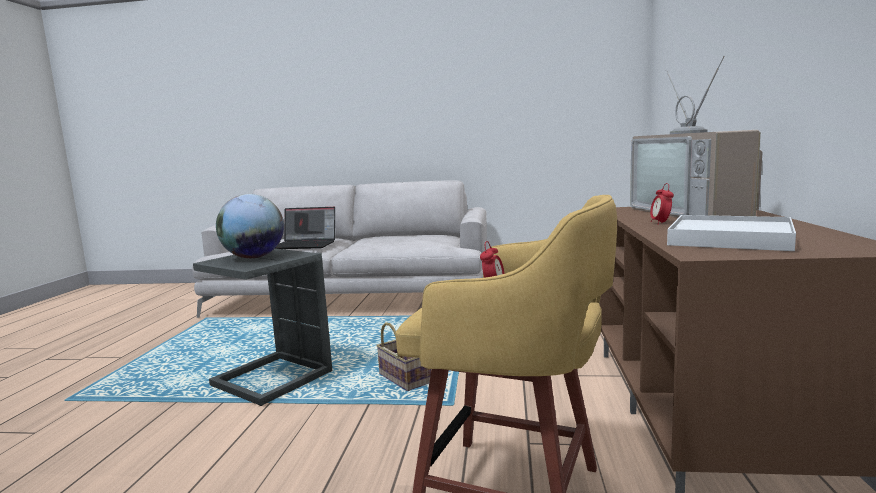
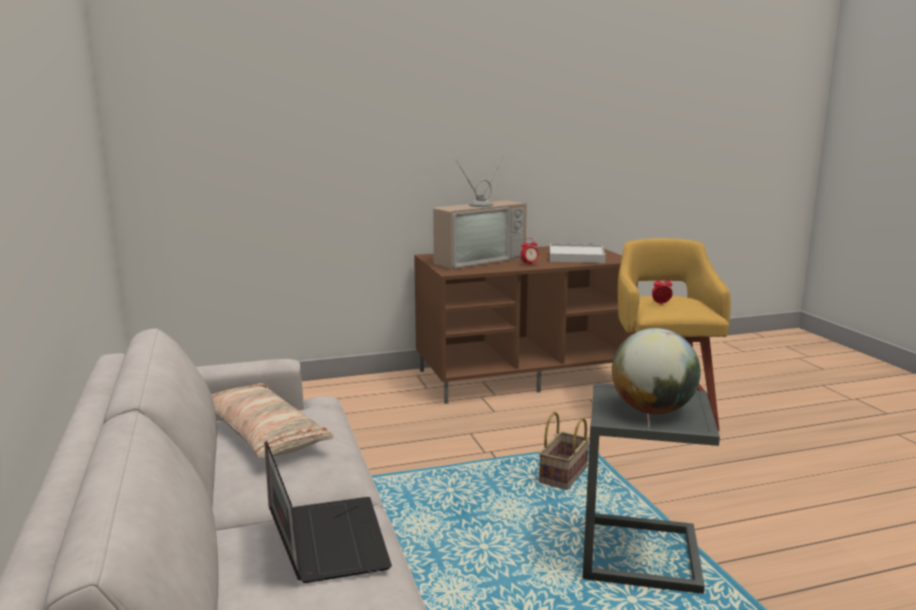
camera: 115 degrees left, 5 degrees up
none -> pillow [212,383,334,458]

